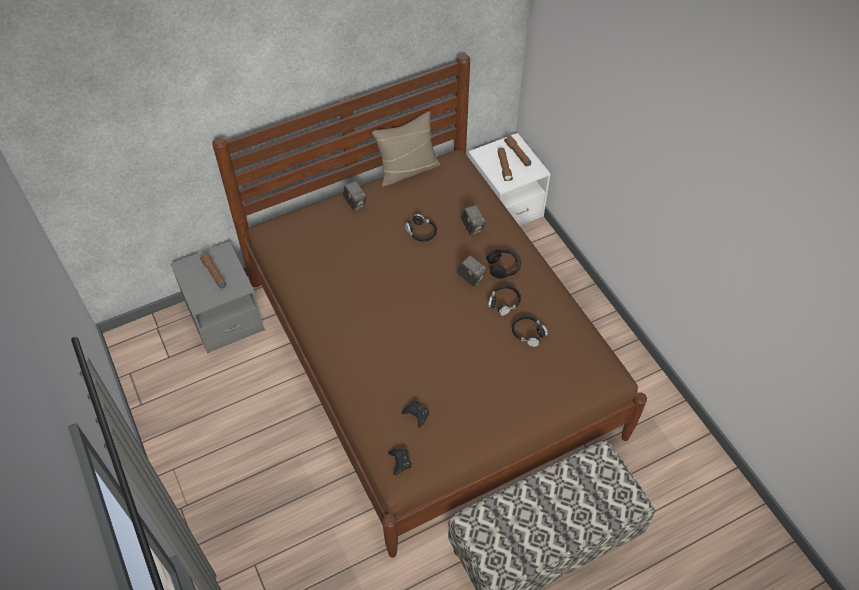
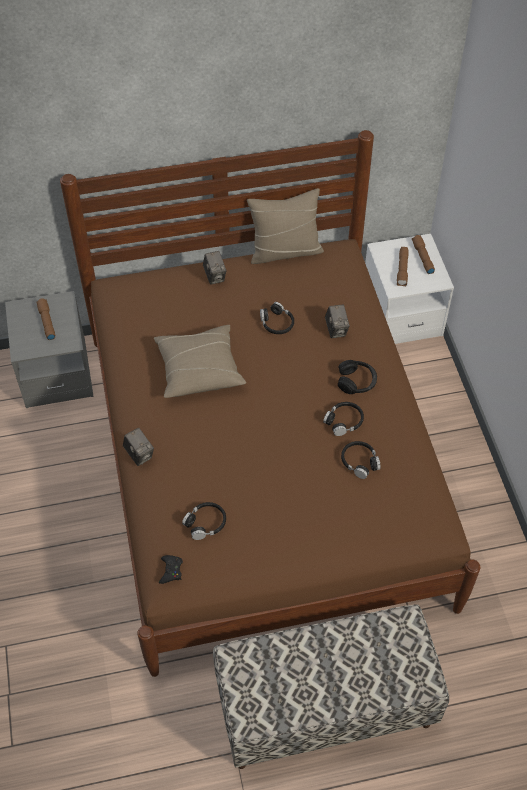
camera: 15 degrees right, 0 degrees up
black game controller [402,401,429,428] -> black headphones [182,502,226,540]
camera [457,255,487,287] -> camera moved to [123,428,154,466]
none -> beige pillow [154,325,246,398]

